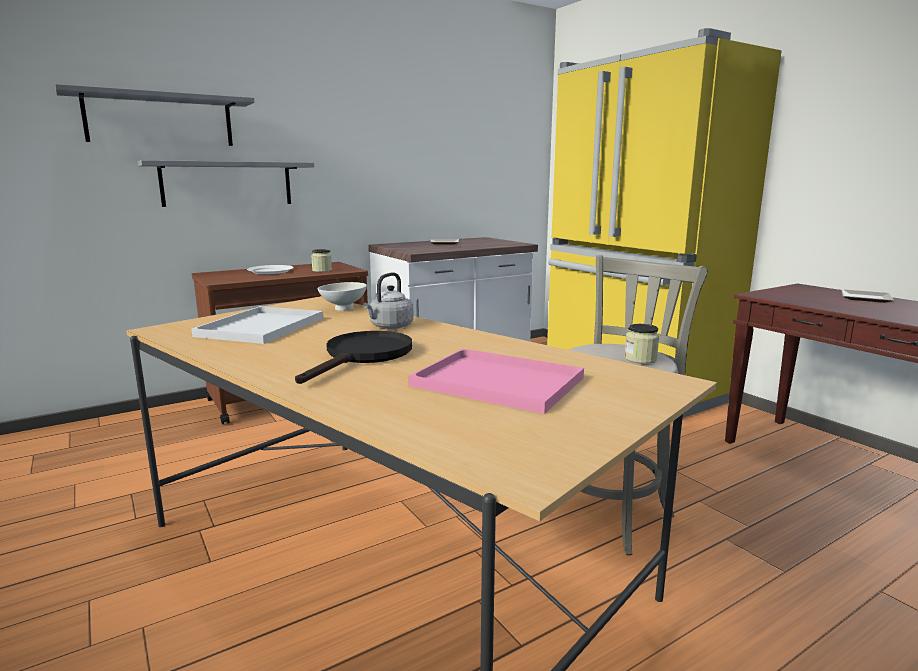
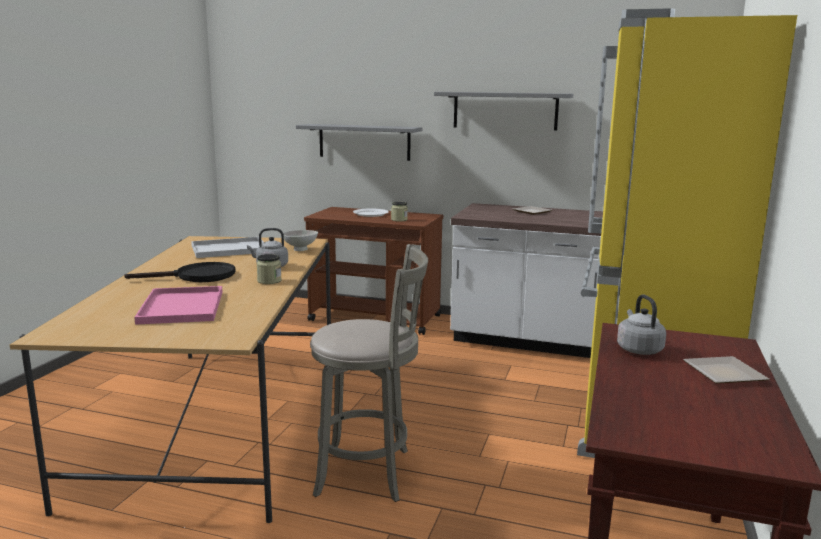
camera: 50 degrees right, 0 degrees up
grey shelf [55,84,255,146] -> grey shelf moved to [434,92,573,131]
jar [624,324,659,364] -> jar moved to [256,254,282,284]
none -> grey kettle [617,294,666,355]

